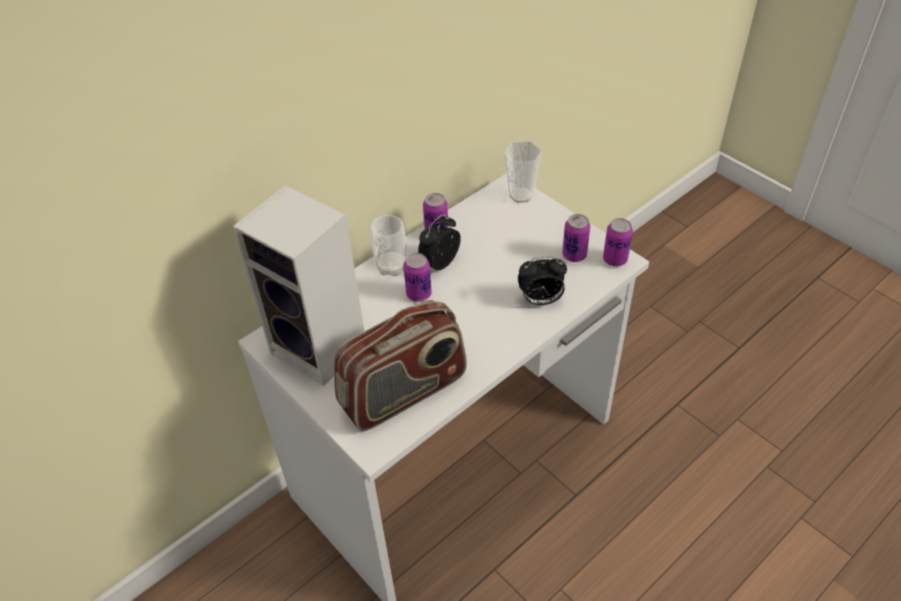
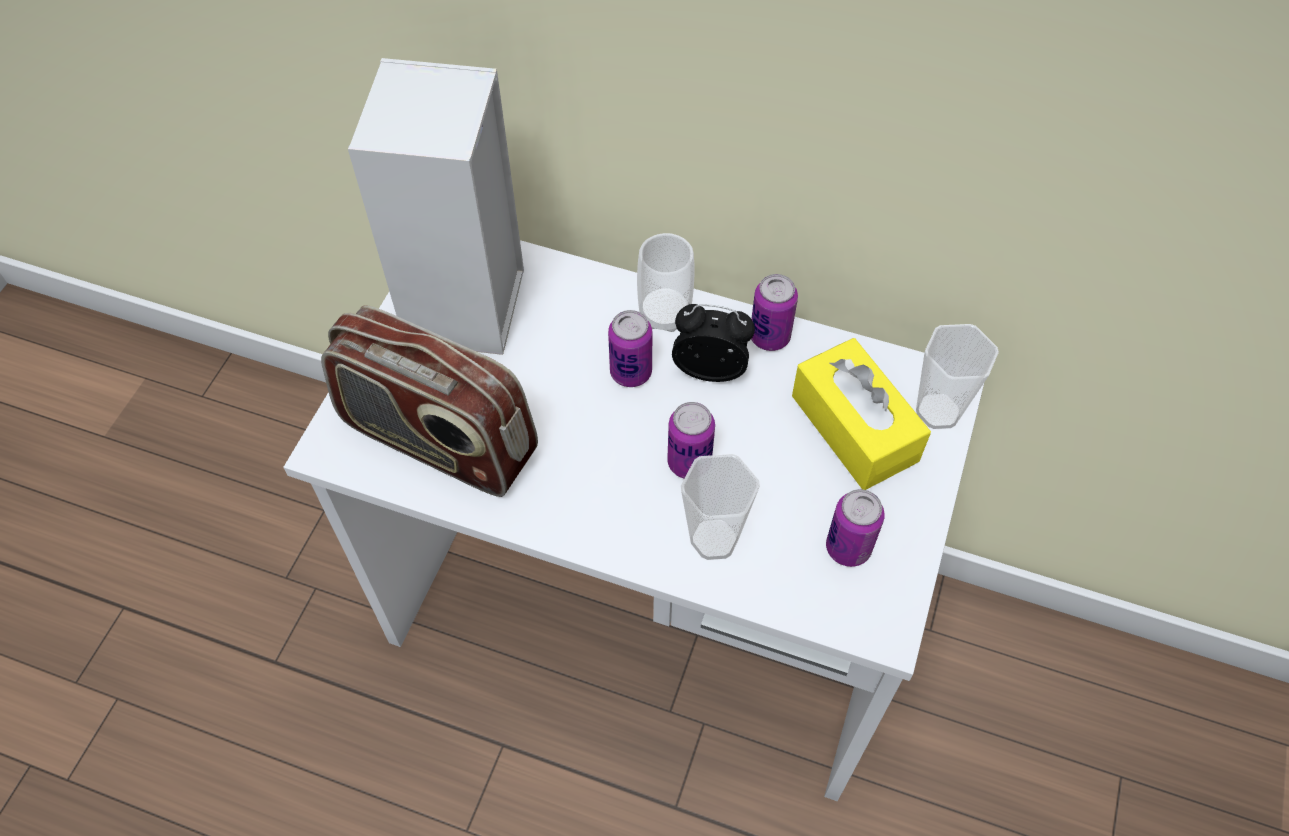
camera: 60 degrees right, 10 degrees up
alarm clock [518,256,567,305] -> cup [681,454,760,560]
can [603,218,633,267] -> can moved to [667,402,715,478]
none -> yellow tissue box [792,338,931,490]

